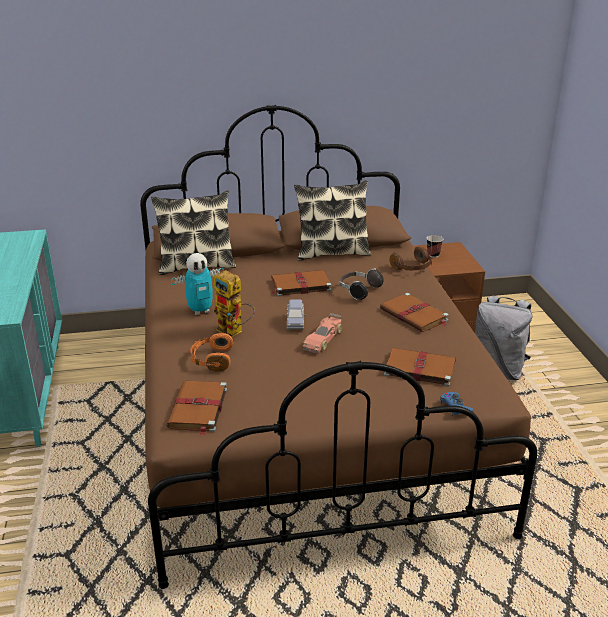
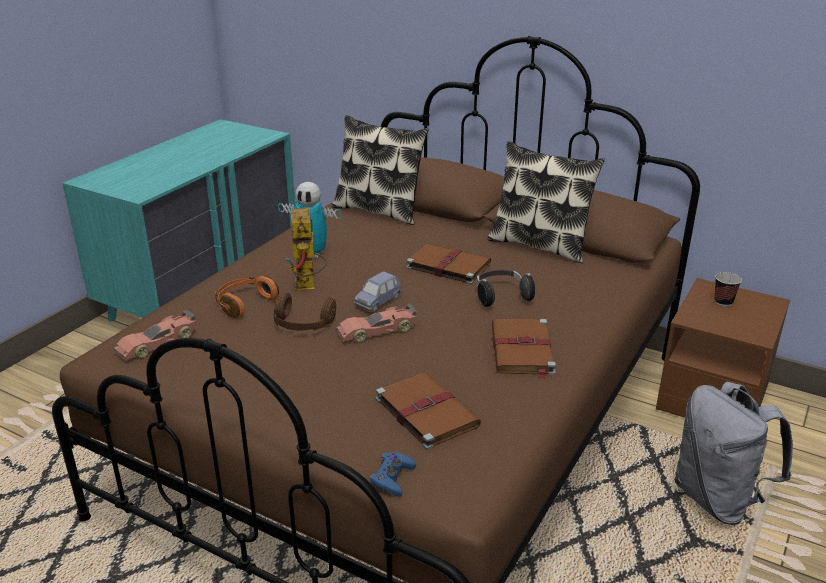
camera: 40 degrees right, 0 degrees up
brown book [167,381,227,435] -> toy car [114,310,196,361]
brown headphones [390,247,432,271] -> brown headphones moved to [274,293,336,331]

